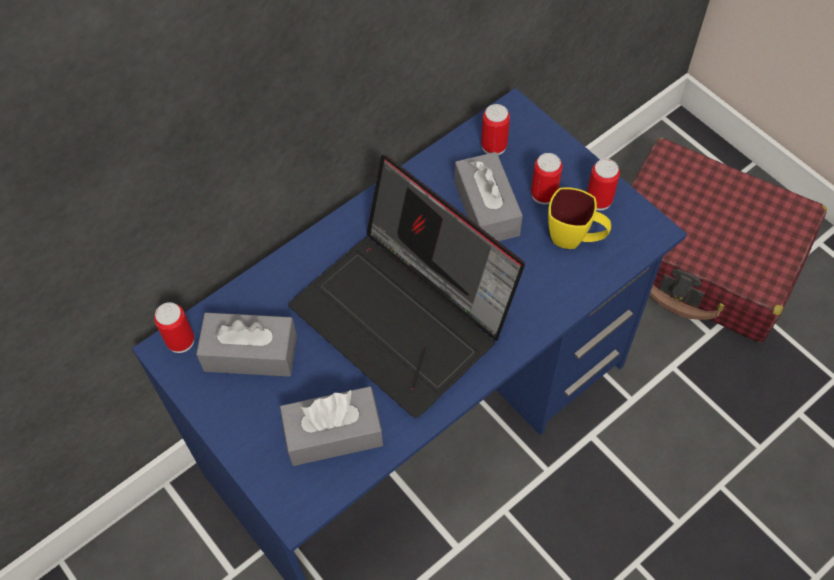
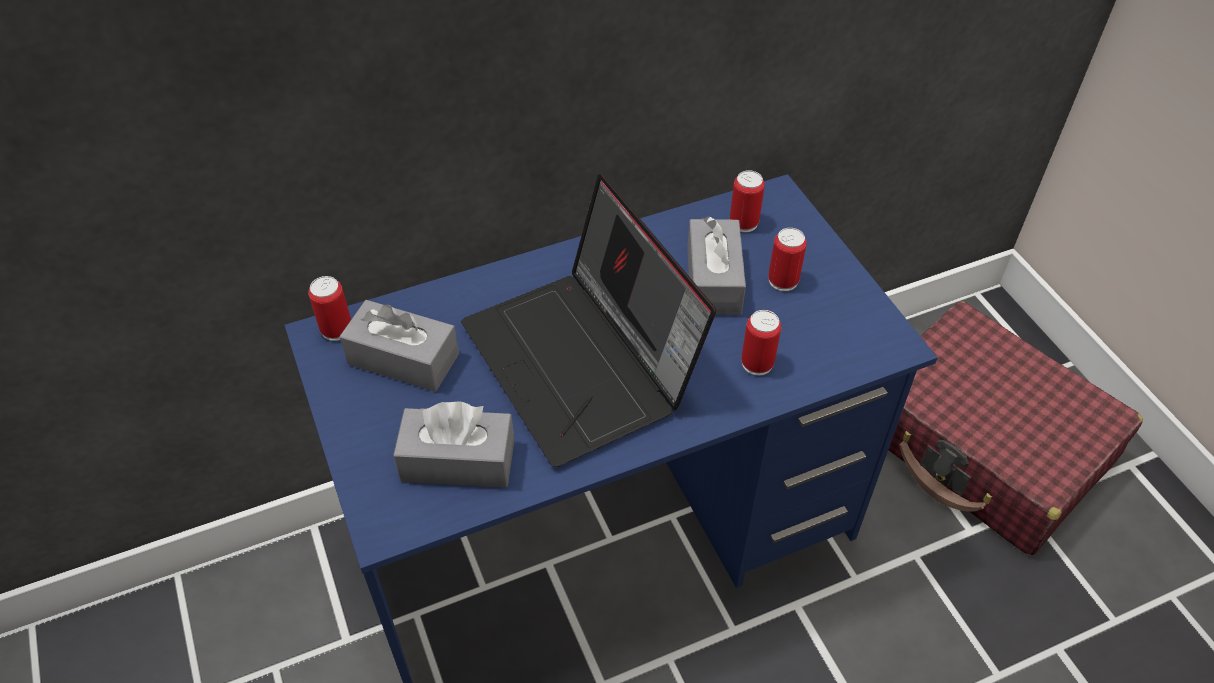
camera: 15 degrees right, 10 degrees down
yellow mug [548,187,611,249] -> none
can [587,159,620,211] -> can moved to [741,310,781,376]

